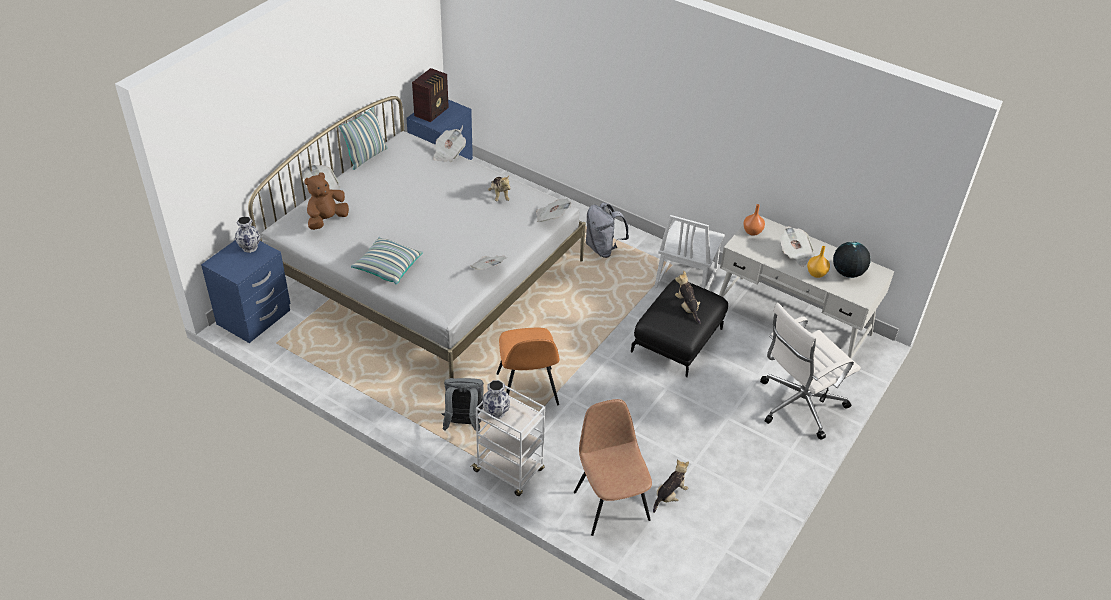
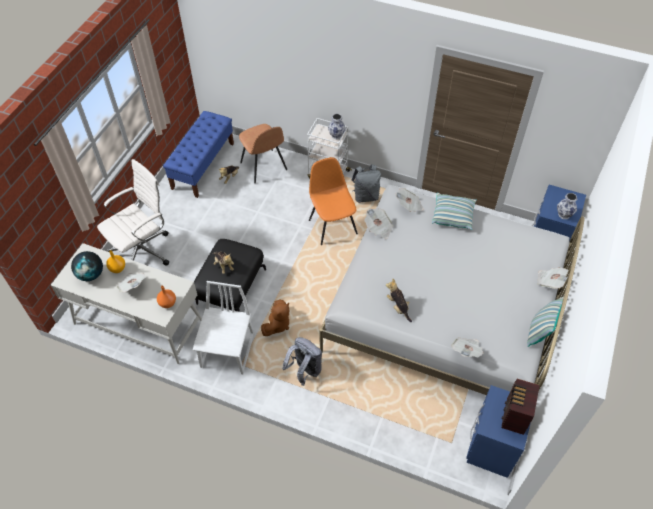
camera: 170 degrees right, 10 degrees up
brown plush toy [304,172,349,230] -> brown plush toy moved to [261,300,289,336]
newspaper [536,198,571,222] -> newspaper moved to [395,188,424,212]
none -> blue bench [163,111,234,198]

